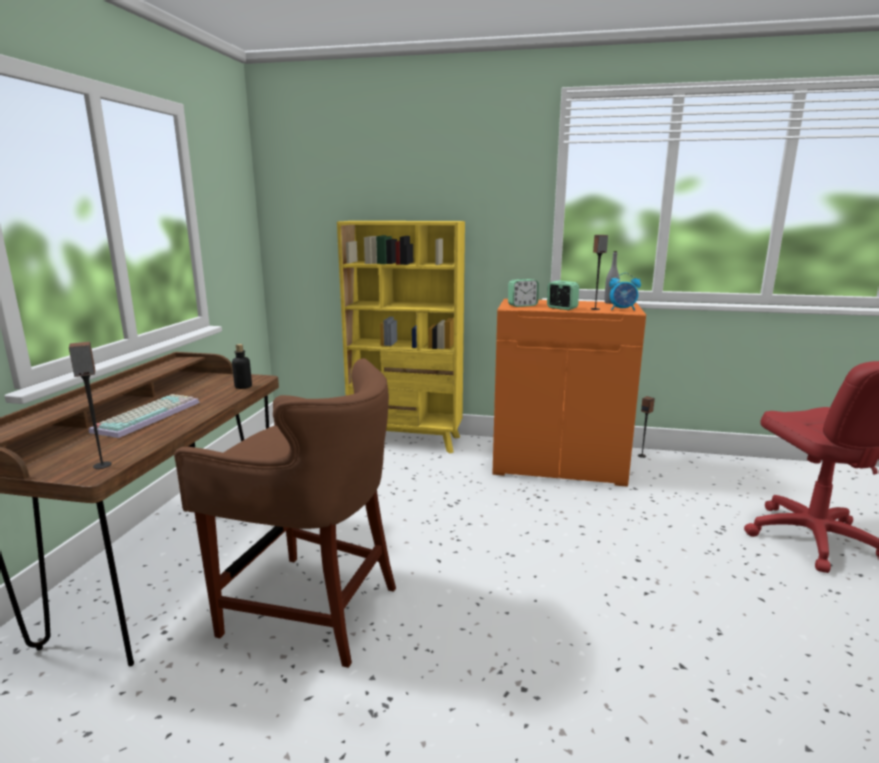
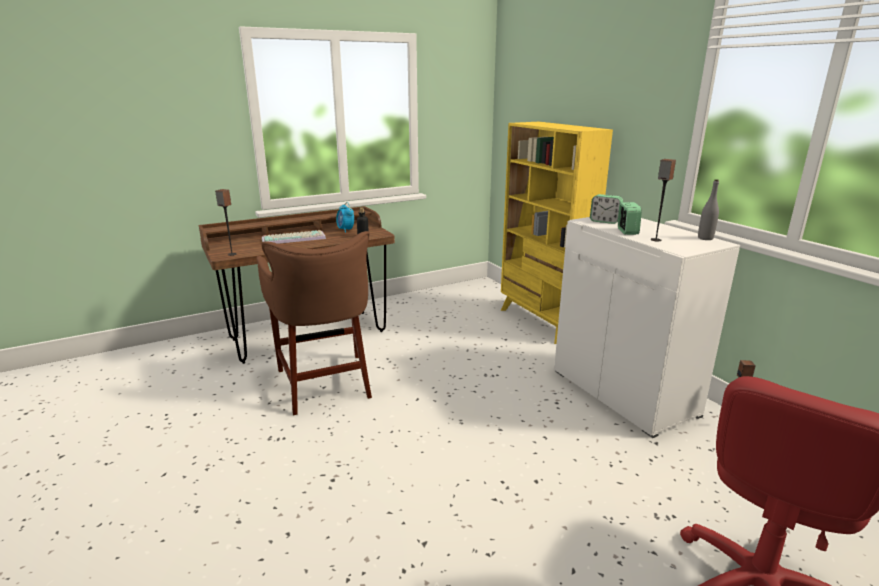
camera: 50 degrees right, 5 degrees up
orange cabinet [492,299,646,487] -> white cabinet [554,217,740,438]
alarm clock [609,273,641,311] -> alarm clock moved to [336,202,354,233]

